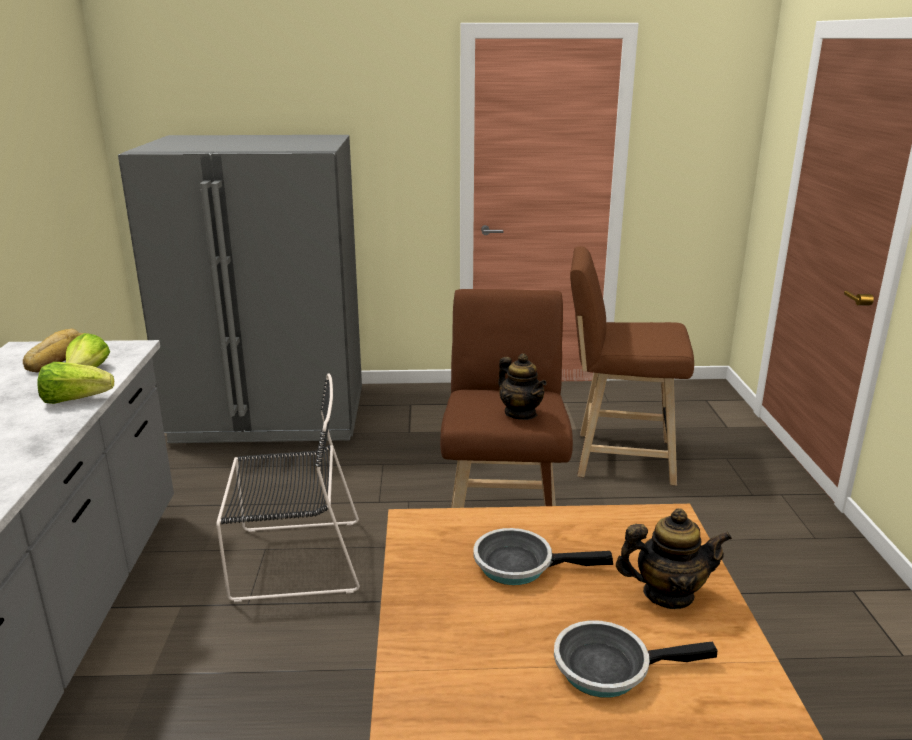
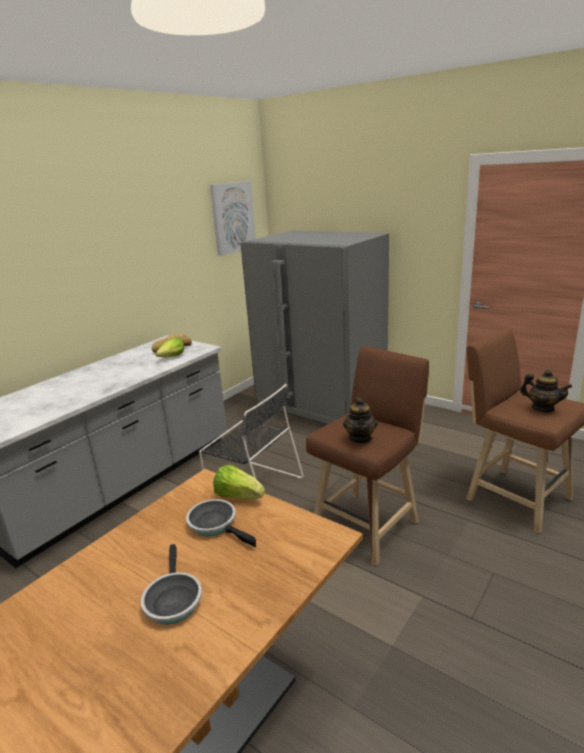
camera: 40 degrees right, 0 degrees up
lettuce [37,362,114,404] -> lettuce moved to [213,465,265,499]
frying pan [554,620,718,698] -> frying pan turned 135 degrees counterclockwise [141,544,202,624]
teapot [616,508,732,609] -> teapot moved to [520,370,572,412]
none -> picture [210,181,256,256]

